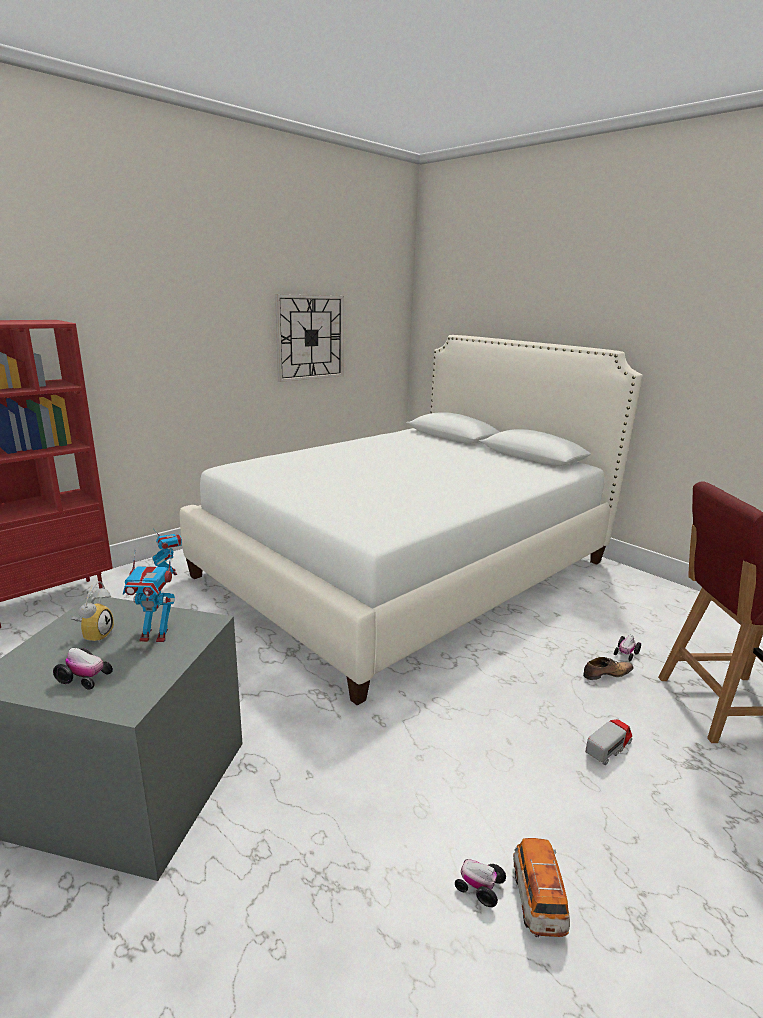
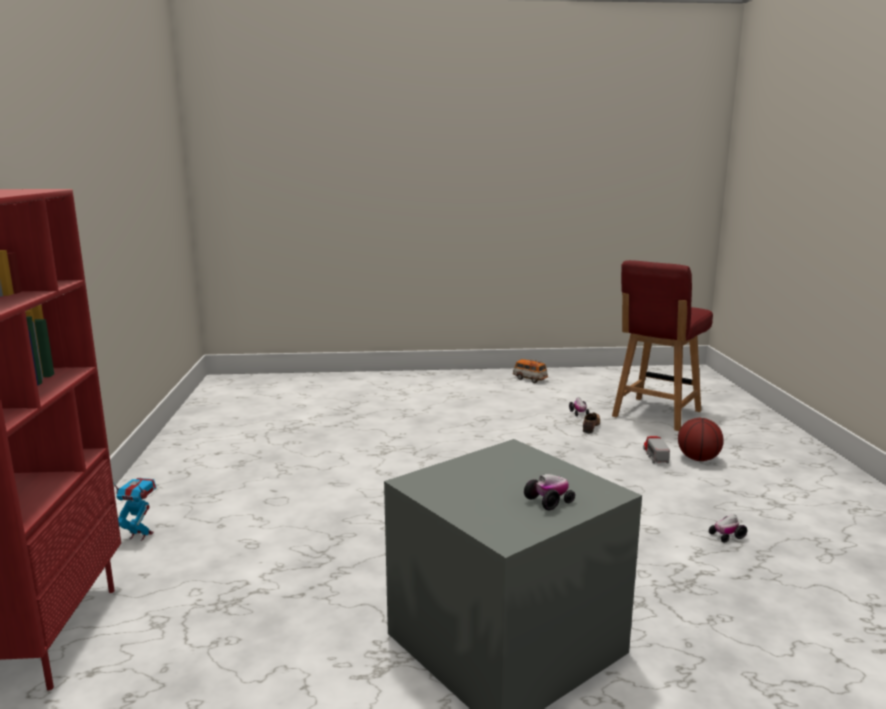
camera: 50 degrees left, 5 degrees down
alarm clock [71,581,114,643] -> none
toy robot [123,549,175,642] -> none
white bed [180,335,643,706] -> none
wall clock [275,294,344,382] -> none
toy car [513,838,570,937] -> toy car moved to [513,359,548,383]
none -> basketball [678,418,724,461]

